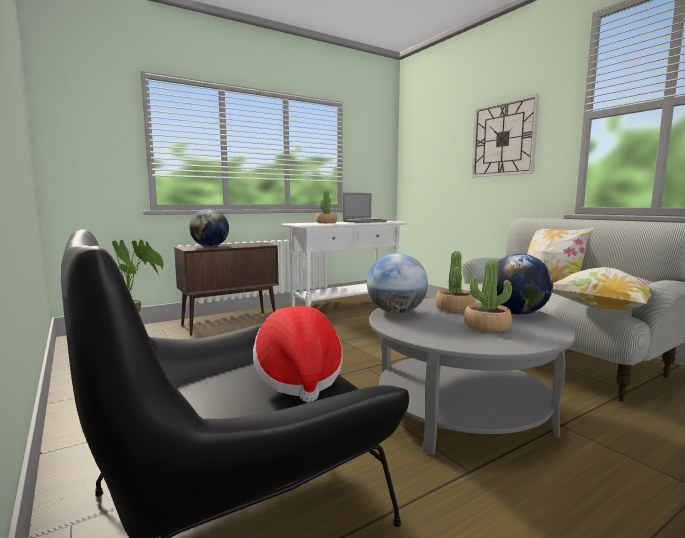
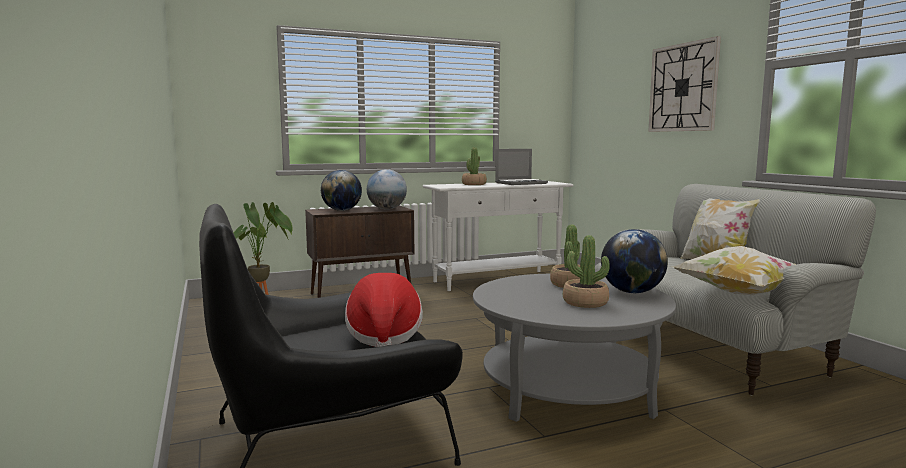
camera: 10 degrees right, 0 degrees up
globe [367,253,428,314] -> globe moved to [367,169,407,209]

